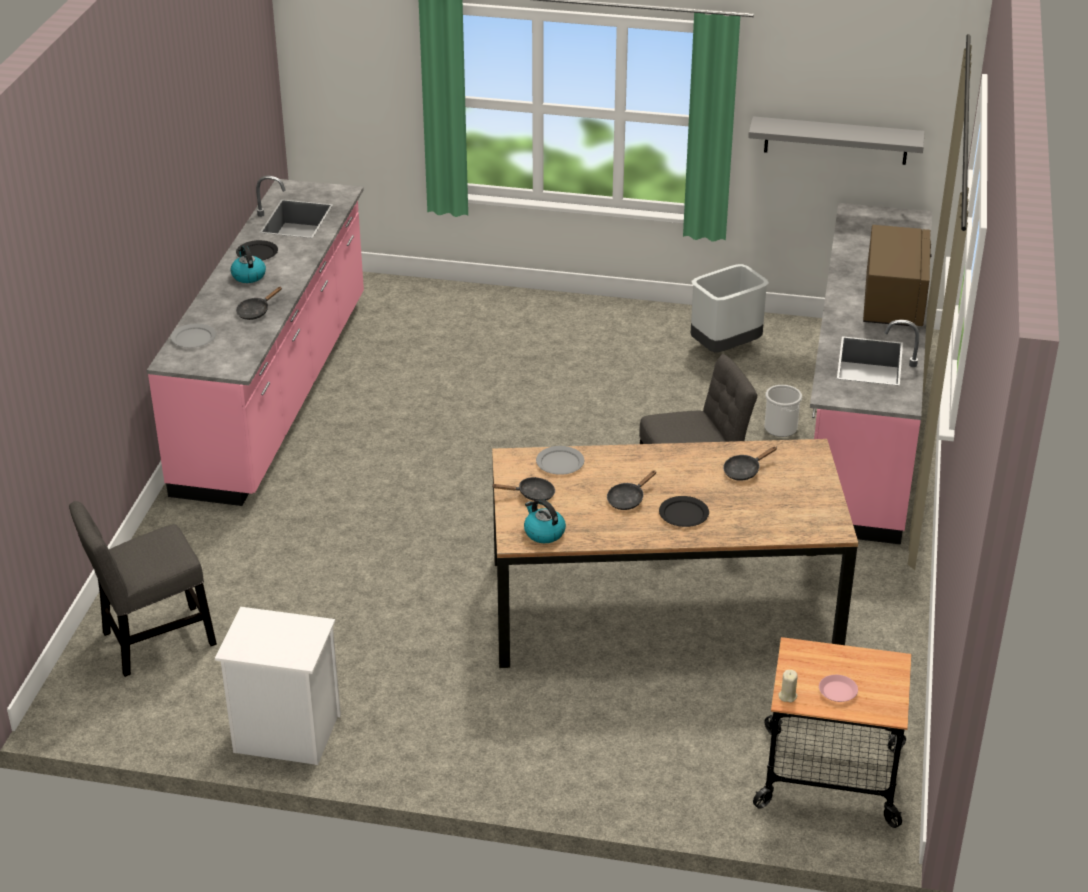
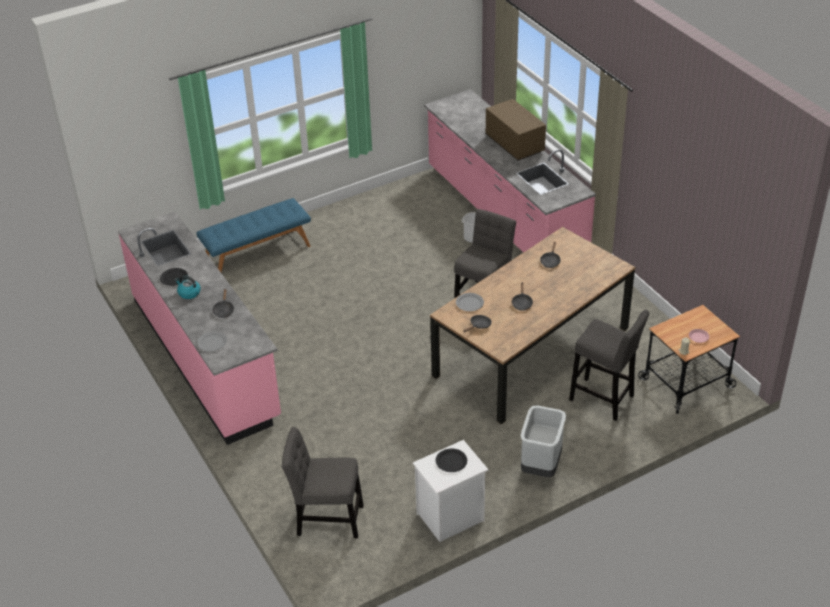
camera: 40 degrees left, 5 degrees up
grey chair [69,501,217,677] -> grey chair turned 75 degrees clockwise [282,427,364,538]
kettle [524,499,566,543] -> none
black plate [659,496,709,527] -> black plate moved to [436,449,467,472]
grey trash can [691,264,769,352] -> grey trash can moved to [521,405,566,477]
grey shelf [748,116,925,165] -> none
none -> blue bench [197,198,311,273]
none -> grey stool [569,310,650,421]

